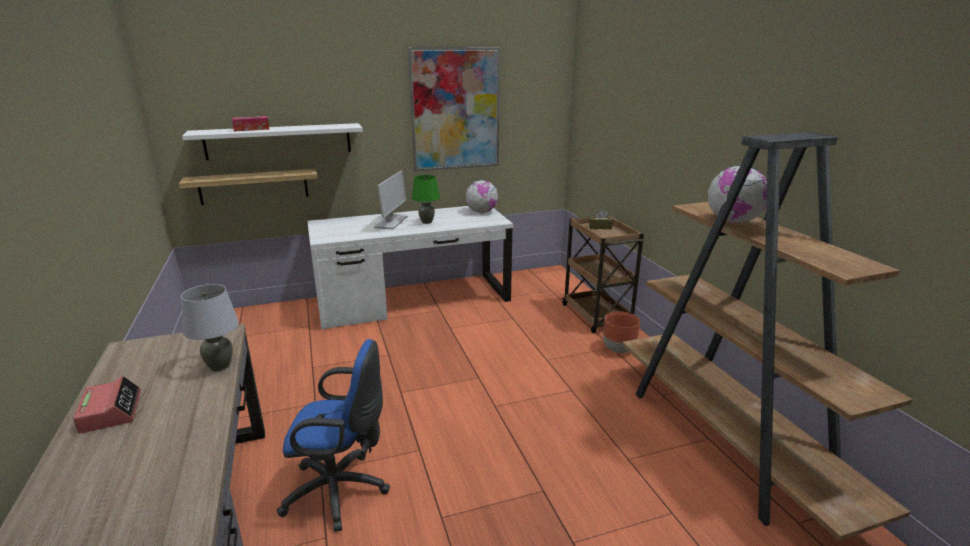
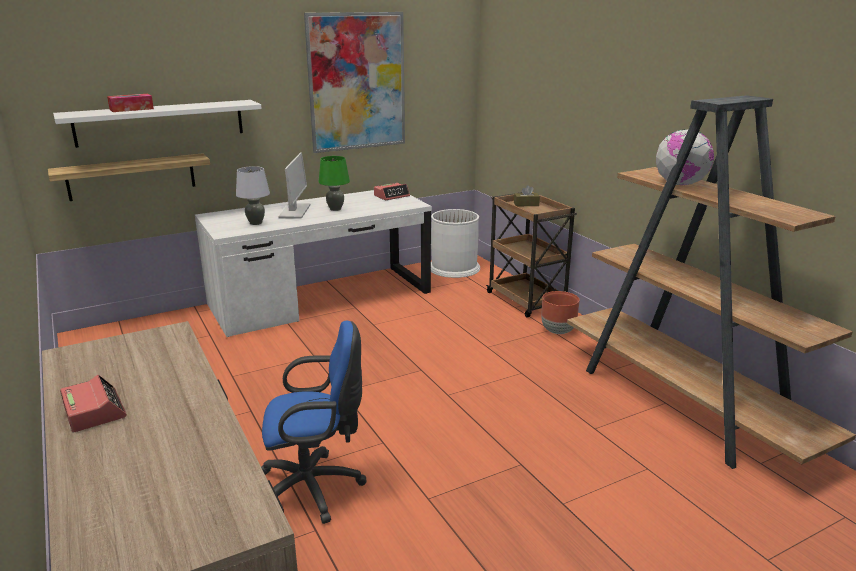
camera: 10 degrees left, 0 degrees up
grey table lamp [181,284,239,371] -> grey table lamp moved to [236,166,270,225]
globe [465,180,498,213] -> alarm clock [374,183,410,200]
none -> white trash can [431,209,480,278]

